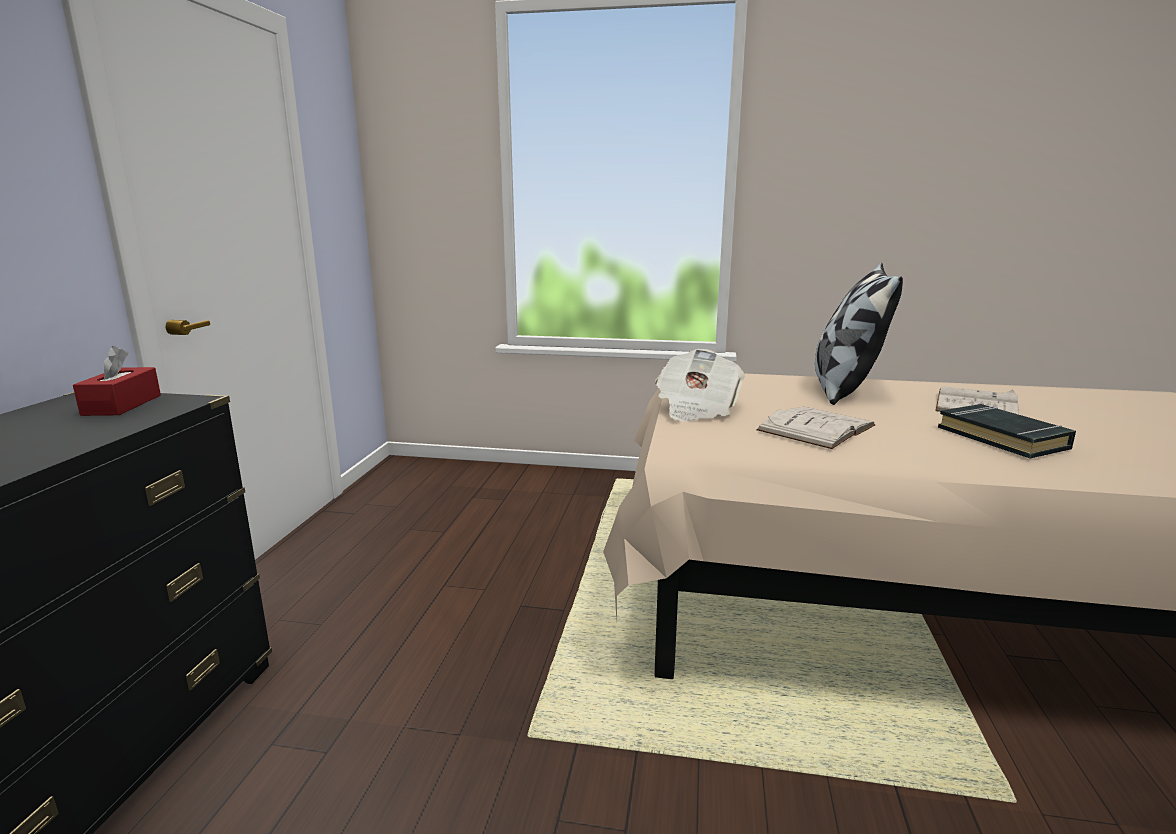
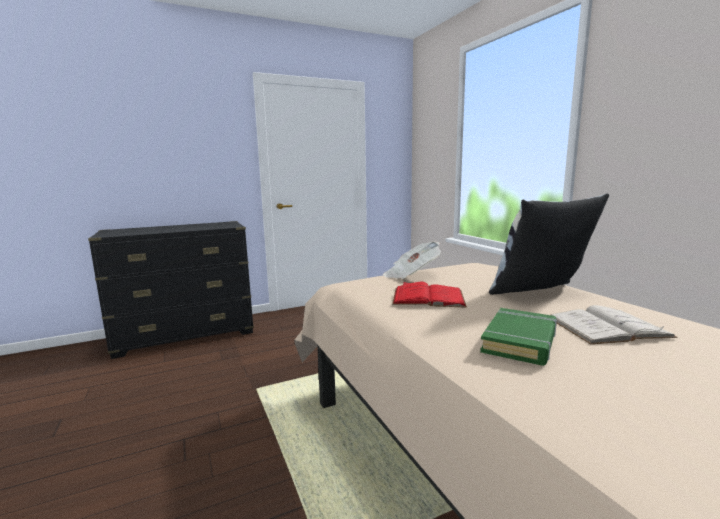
camera: 55 degrees right, 5 degrees down
red tissue box [73,346,161,416] -> none
white book [756,407,876,449] -> red book [392,282,467,308]
black book [938,404,1076,458] -> green book [480,308,557,366]

